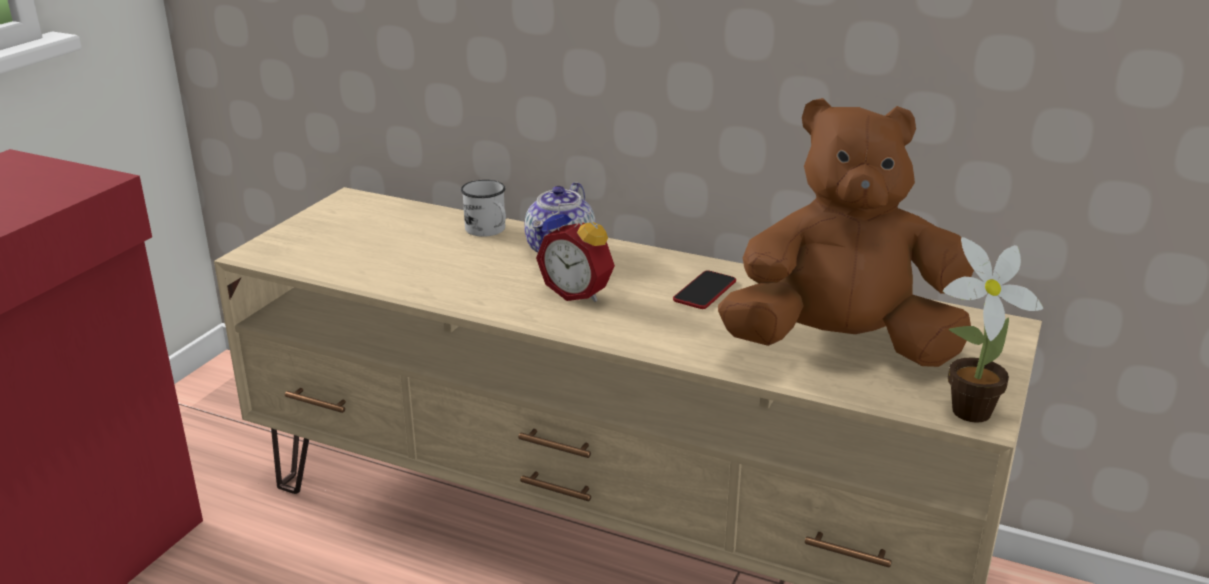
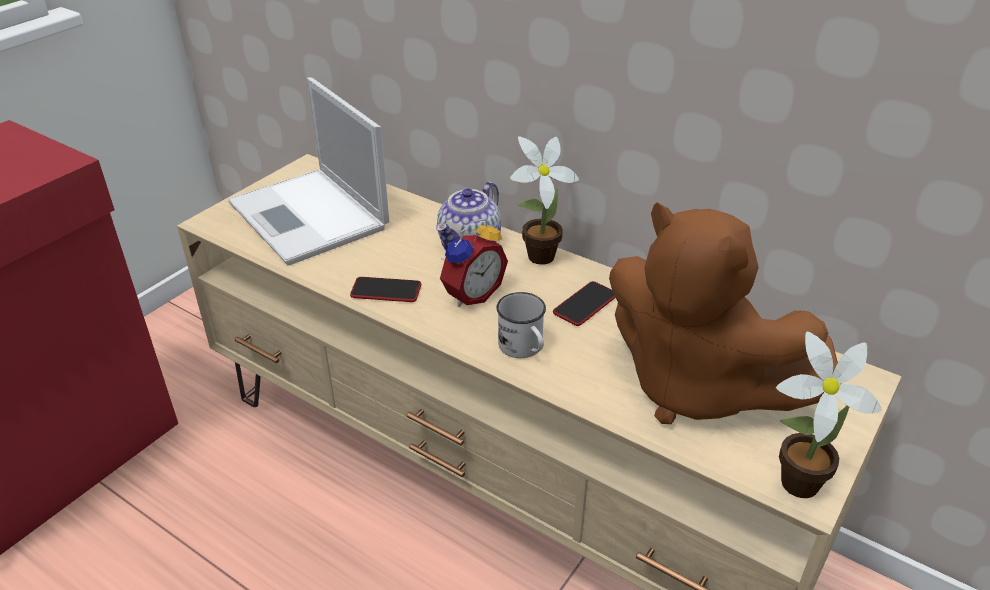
camera: 10 degrees right, 10 degrees up
white mug [461,180,506,237] -> white mug moved to [496,292,546,358]
alarm clock [536,203,615,302] -> alarm clock turned 90 degrees counterclockwise [440,218,508,307]
brown plush toy [718,98,974,367] -> brown plush toy turned 150 degrees counterclockwise [609,202,838,424]
none -> laptop [228,77,389,266]
none -> phone [350,277,421,302]
none -> potted plant [510,136,579,265]

